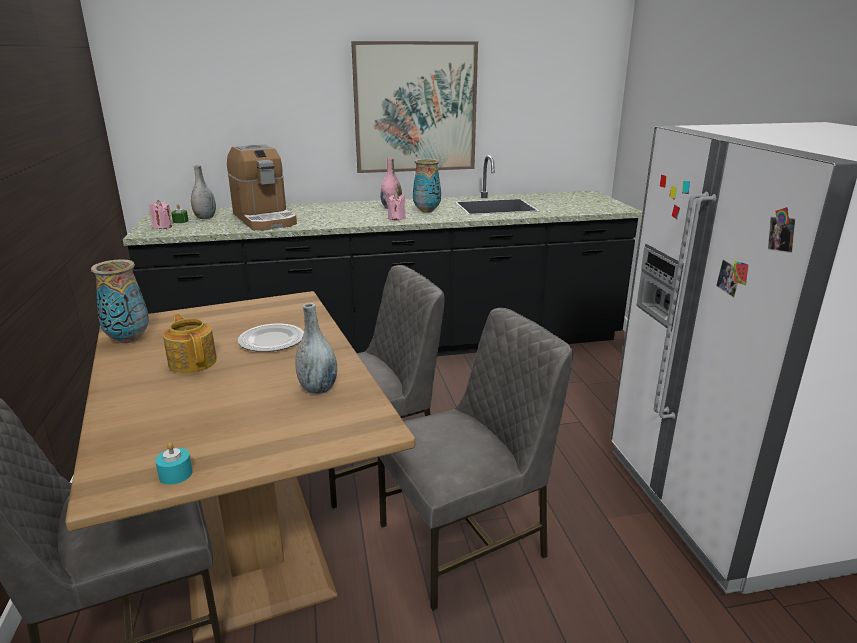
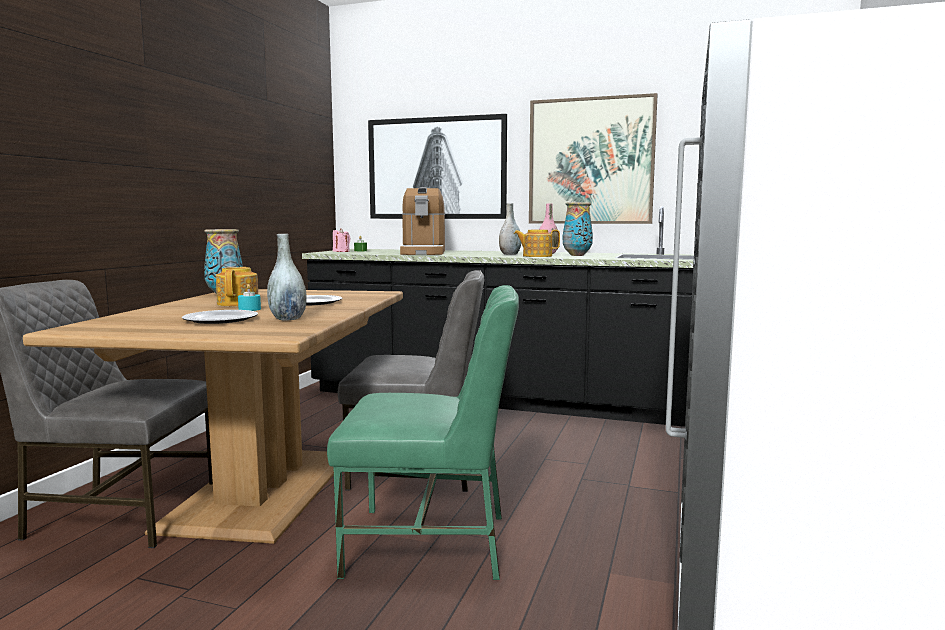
camera: 30 degrees right, 15 degrees down
turquoise candle [155,442,193,485] -> turquoise candle moved to [238,284,261,311]
grey vase [191,165,216,219] -> grey vase moved to [499,203,521,255]
grey chair [378,308,573,611] -> green chair [327,285,519,580]
pink candle [387,192,406,220] -> teapot [514,230,560,257]
none -> plate [182,310,258,324]
none -> picture [368,114,507,219]

